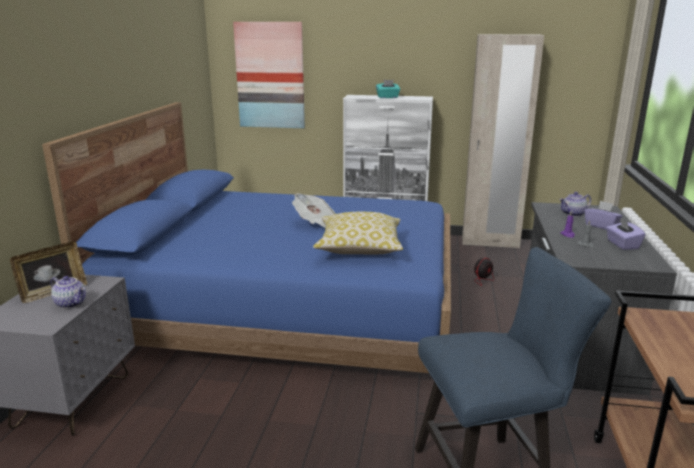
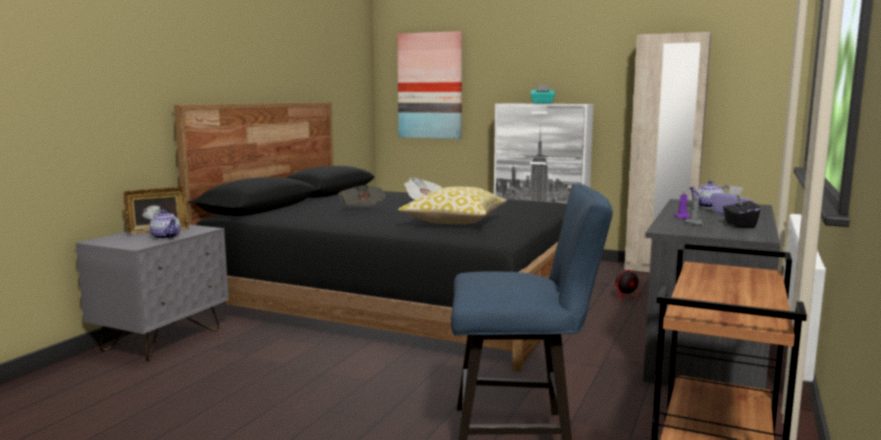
camera: 15 degrees right, 10 degrees down
blue bed [42,102,451,373] -> black bed [174,102,567,372]
purple tissue box [606,218,646,250] -> black tissue box [723,194,760,228]
none -> newspaper [338,185,387,206]

